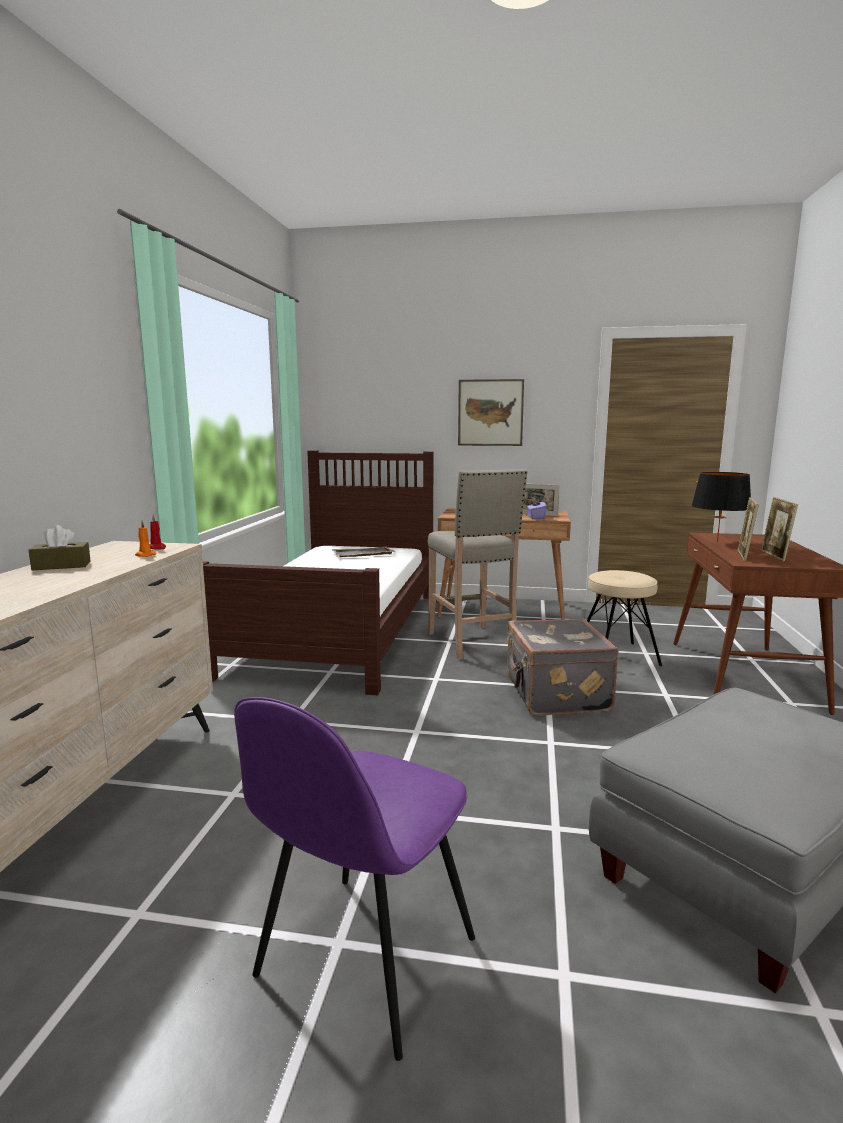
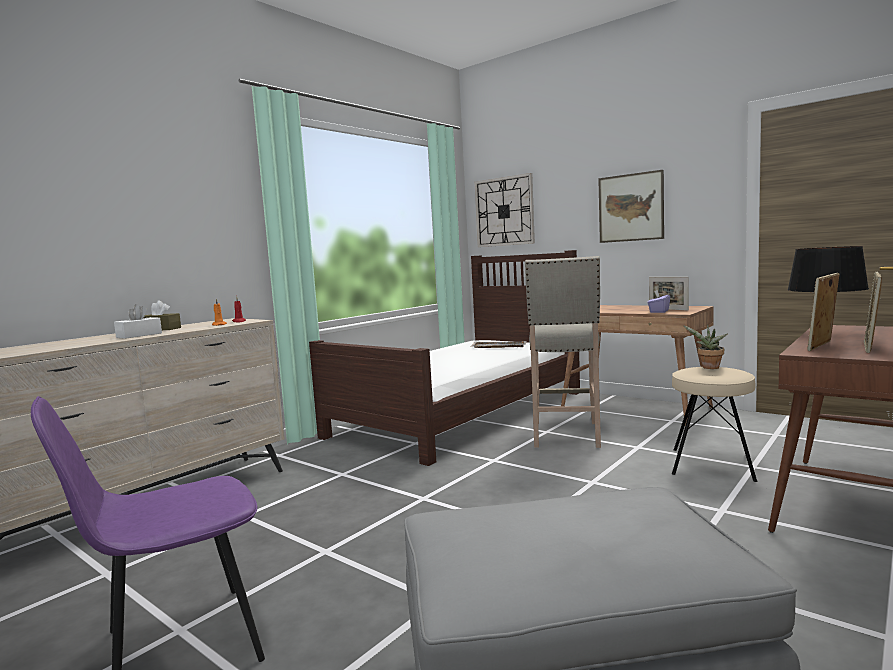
camera: 30 degrees right, 5 degrees down
grey suitcase [507,618,619,716] -> none
none -> white tissue box [114,304,162,339]
none -> wall clock [474,173,535,247]
none -> potted plant [683,325,727,369]

